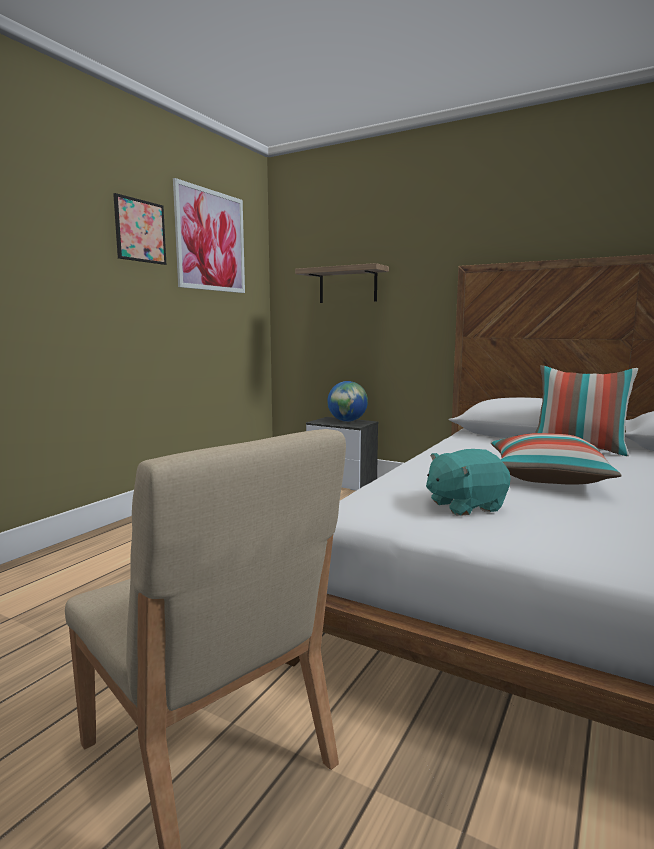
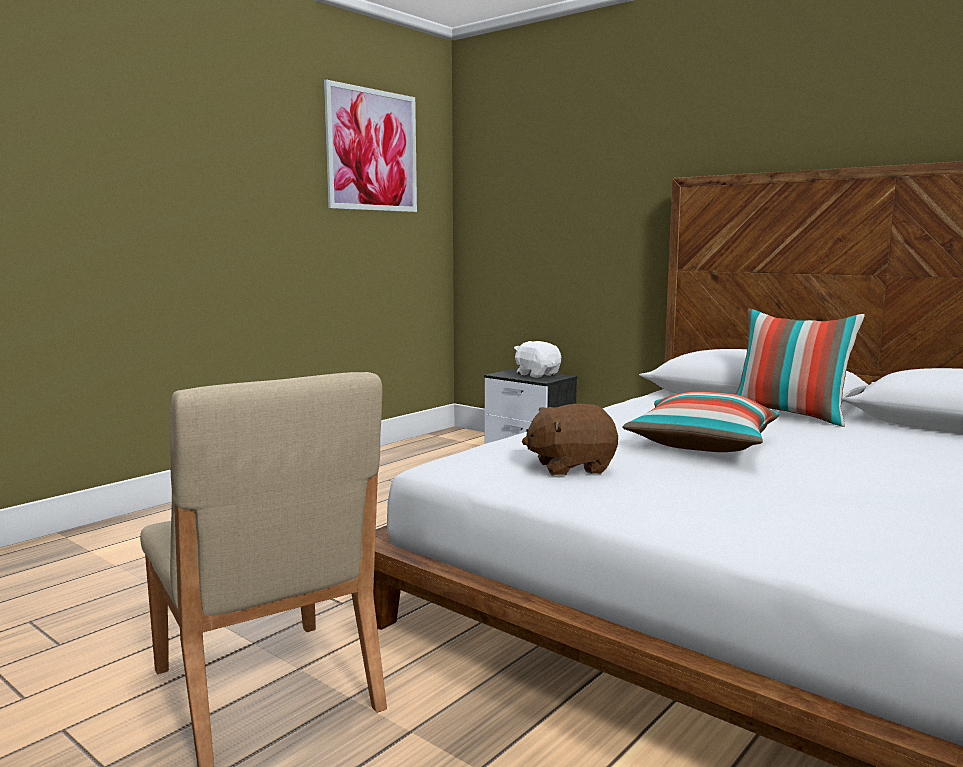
camera: 10 degrees right, 0 degrees up
picture [113,193,166,265] -> none
shelf [295,263,389,303] -> none
globe [327,381,368,422] -> white plush toy [514,341,561,378]
turquoise plush toy [426,449,511,516] -> brown plush toy [522,404,618,475]

